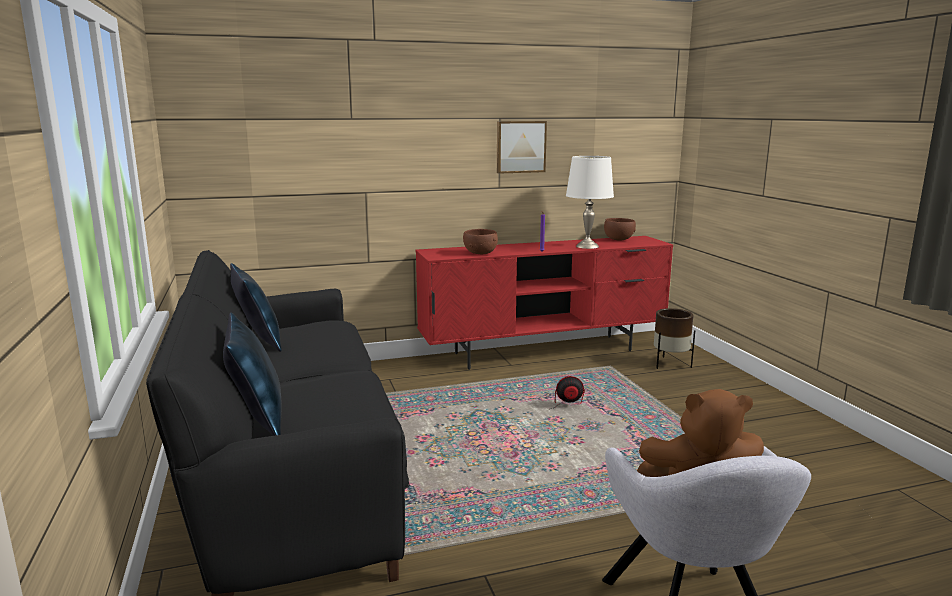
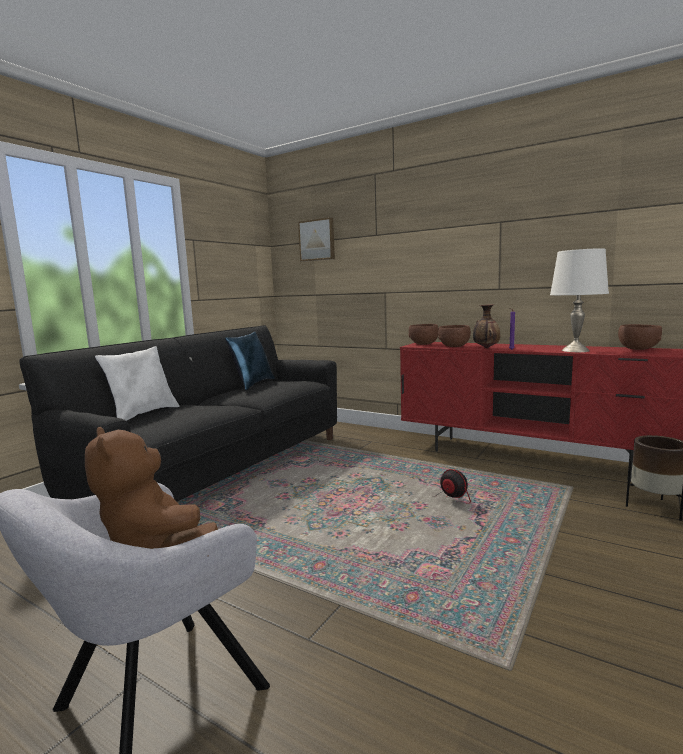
camera: 50 degrees right, 5 degrees down
blue pillow [223,313,282,436] -> white pillow [95,346,180,421]
picture [497,121,547,174] -> picture moved to [298,217,335,262]
none -> brown bowl [408,324,439,345]
none -> vase [473,304,500,348]

